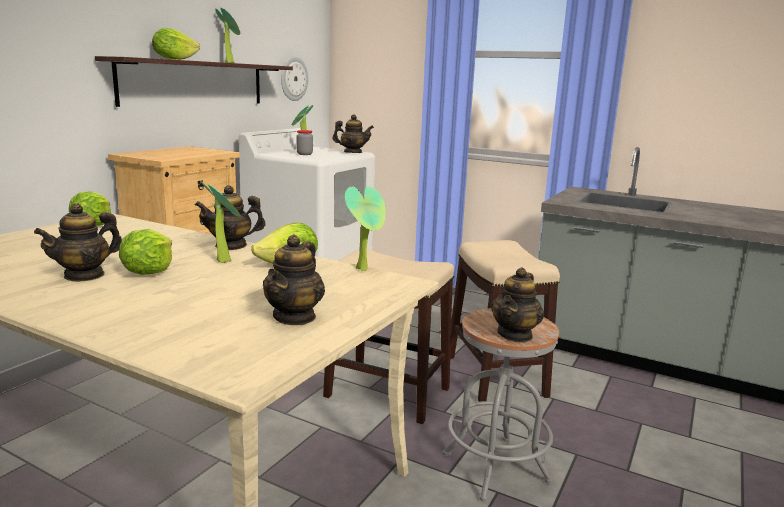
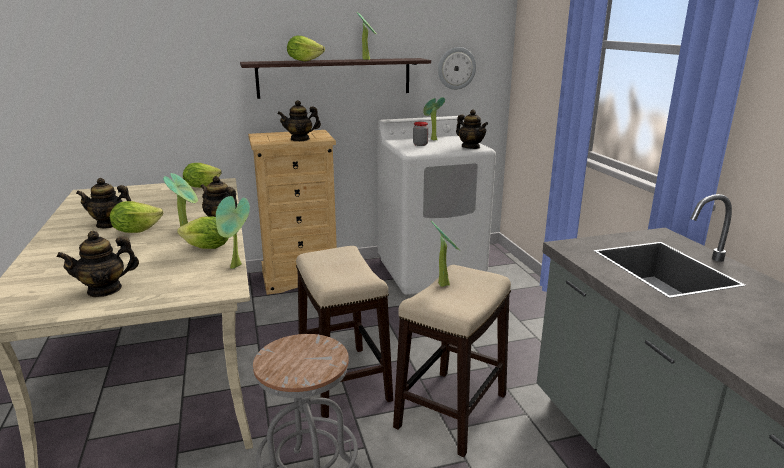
camera: 45 degrees right, 5 degrees up
teapot [491,267,544,343] -> teapot moved to [277,100,321,141]
none -> potted plant [431,221,460,287]

